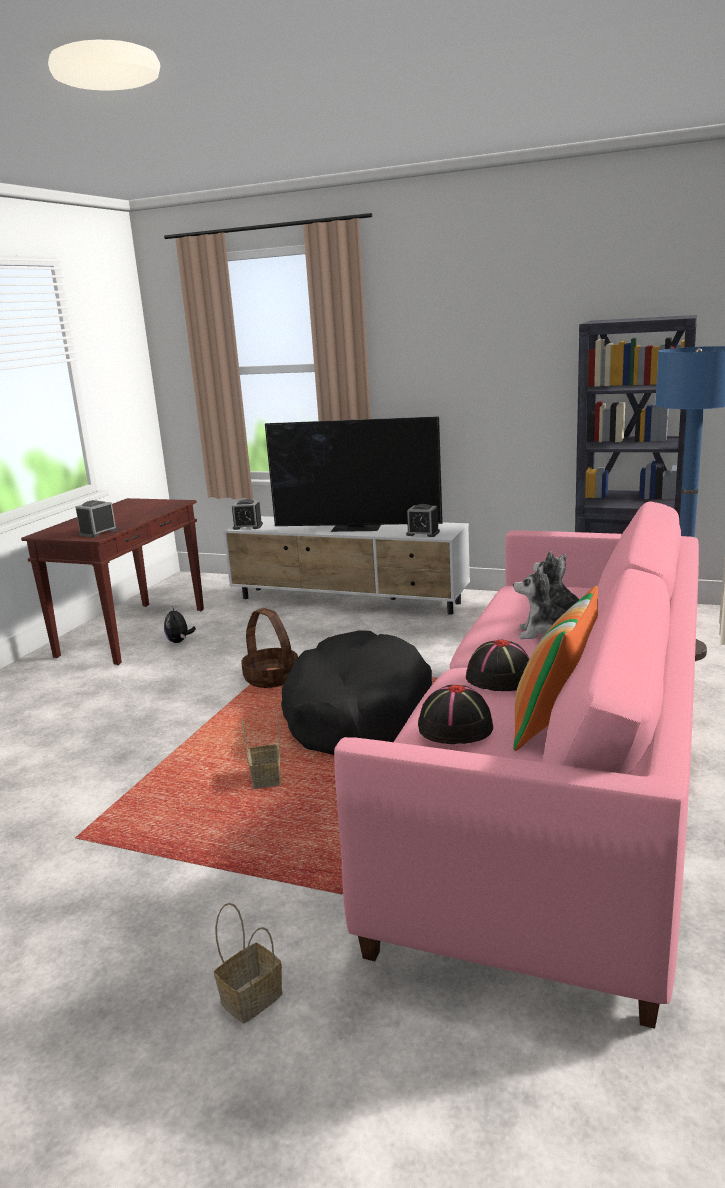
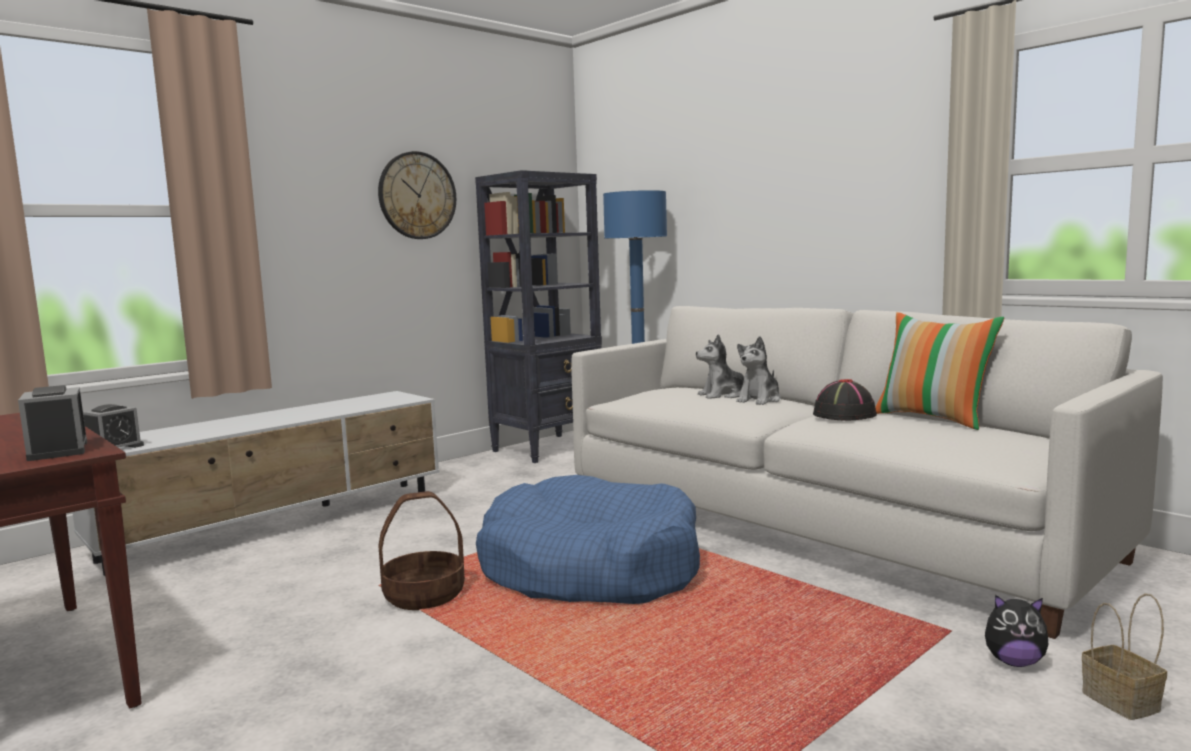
camera: 65 degrees left, 10 degrees down
plush toy [164,606,196,643] -> plush toy moved to [985,595,1049,667]
basket [242,715,281,789] -> none
television [265,416,443,532] -> none
black dog bed [281,630,432,755] -> blue dog bed [476,475,700,604]
pink sofa [334,502,699,1029] -> white sofa [571,306,1163,639]
alarm clock [406,504,440,537] -> none
black hat [418,685,493,744] -> none
none -> wall clock [378,151,456,239]

